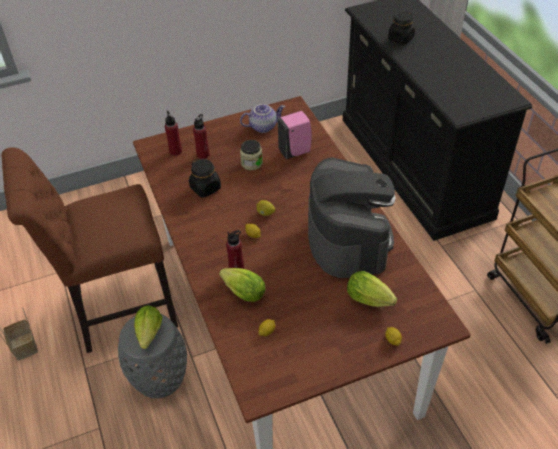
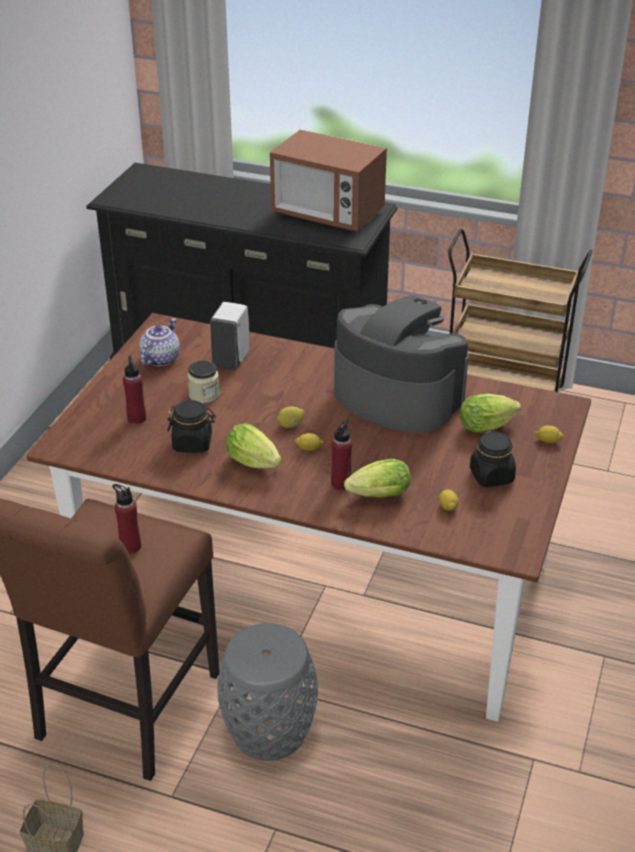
camera: 50 degrees left, 10 degrees down
lettuce [134,305,162,349] -> lettuce moved to [226,423,282,468]
red bottle [165,111,182,156] -> red bottle moved to [112,484,141,554]
pink soap dispenser [278,111,312,159] -> white soap dispenser [210,302,249,370]
black jar [388,12,415,45] -> black jar moved to [470,430,516,487]
none -> microwave [270,130,387,231]

